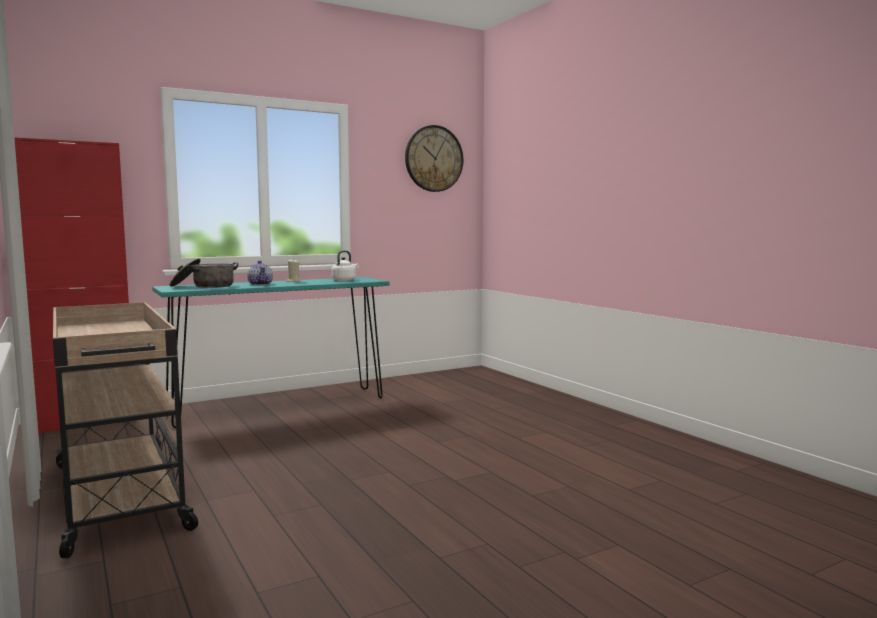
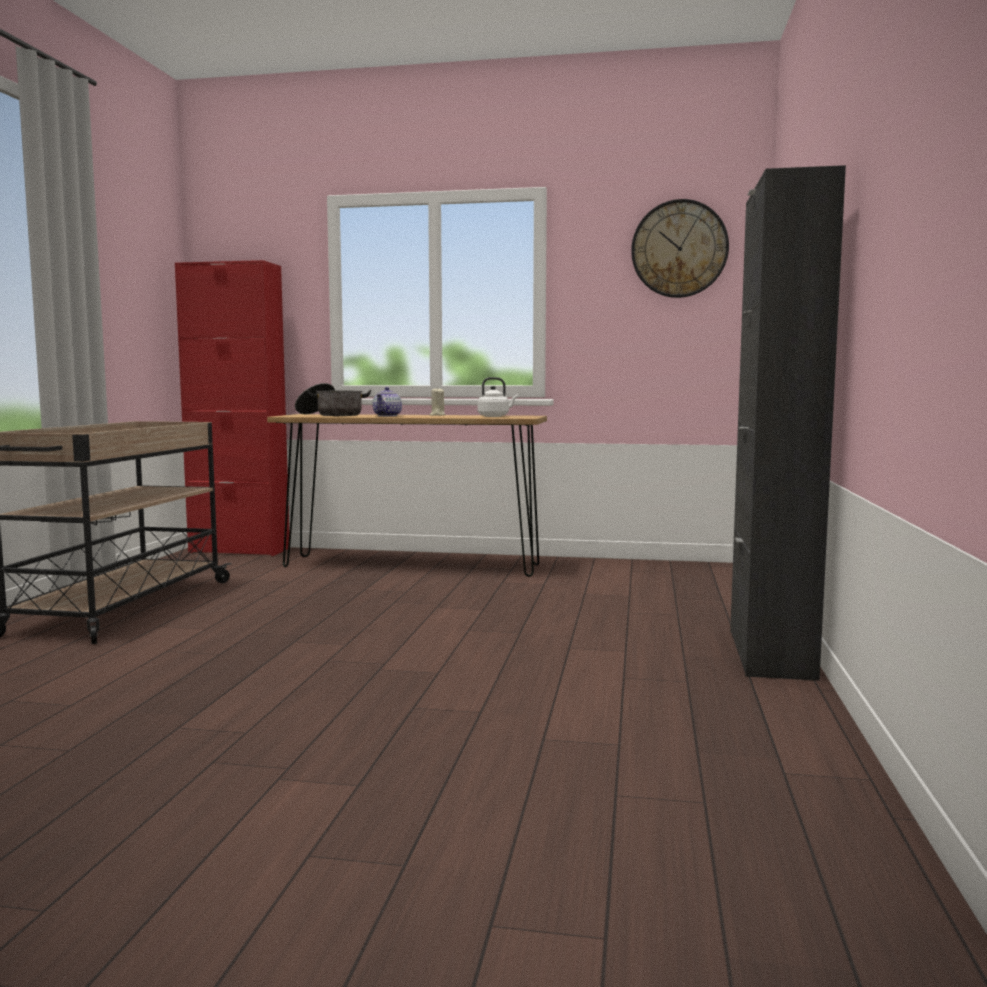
camera: 40 degrees right, 0 degrees up
turquoise console table [152,277,390,428] -> brown console table [267,414,547,577]
none -> black cabinet [730,165,846,681]

